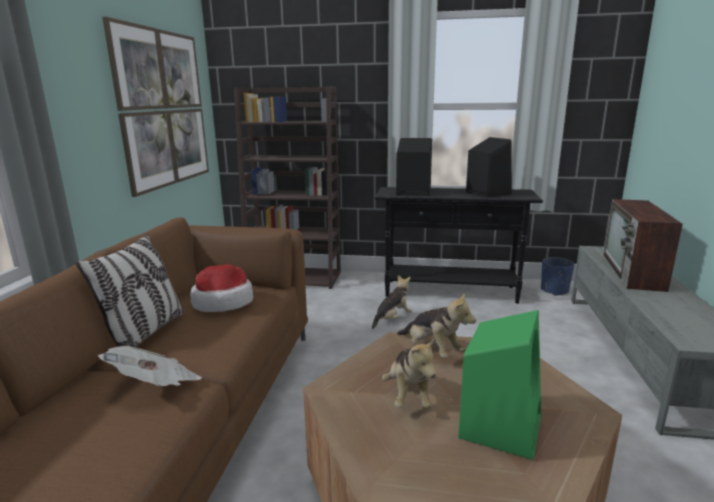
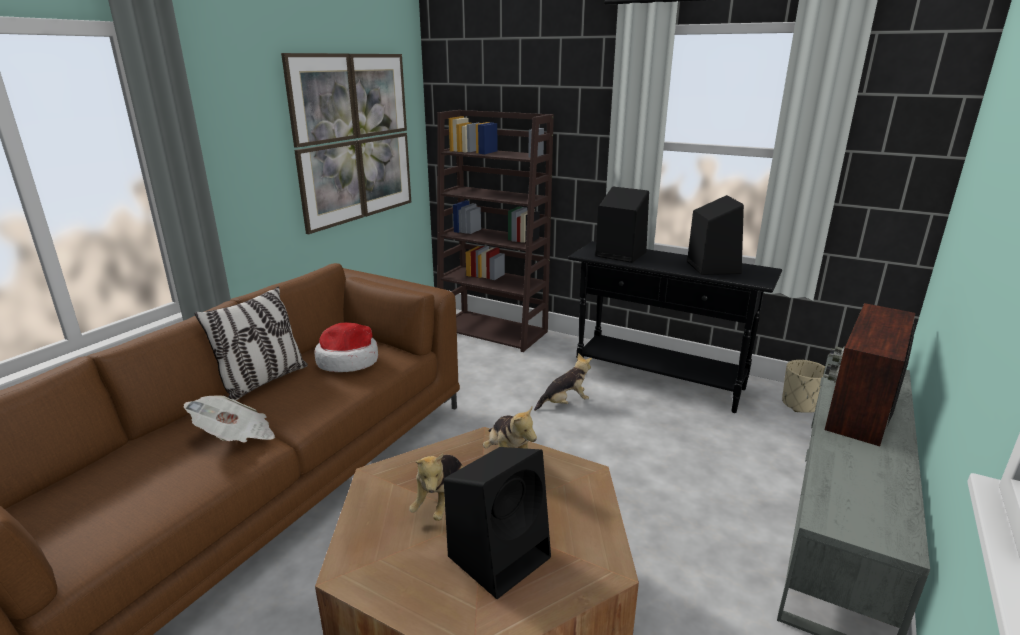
camera: 20 degrees right, 5 degrees up
green speaker [458,310,541,460] -> black speaker [444,447,551,599]
blue planter [541,257,575,296] -> beige planter [782,360,825,413]

